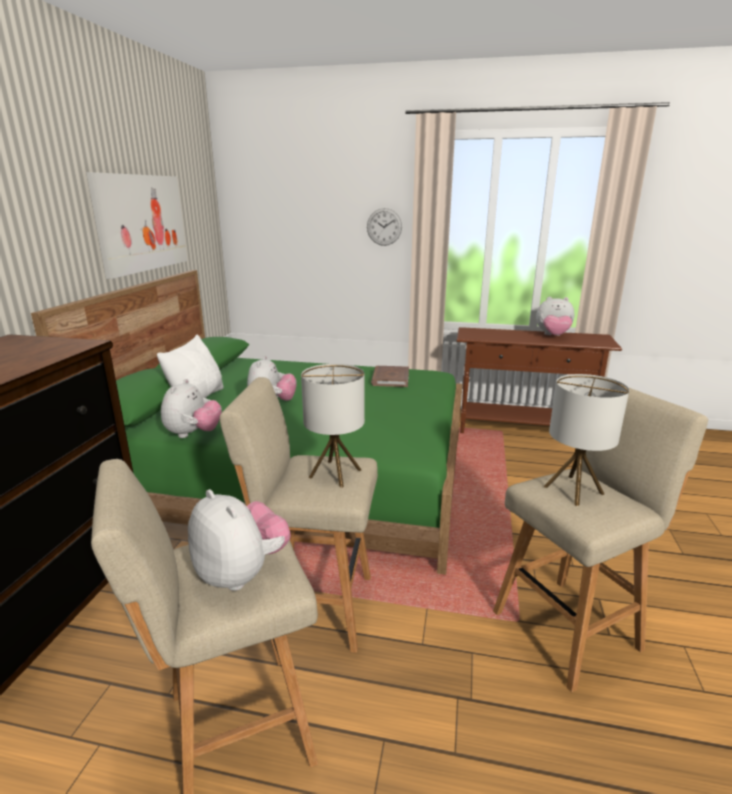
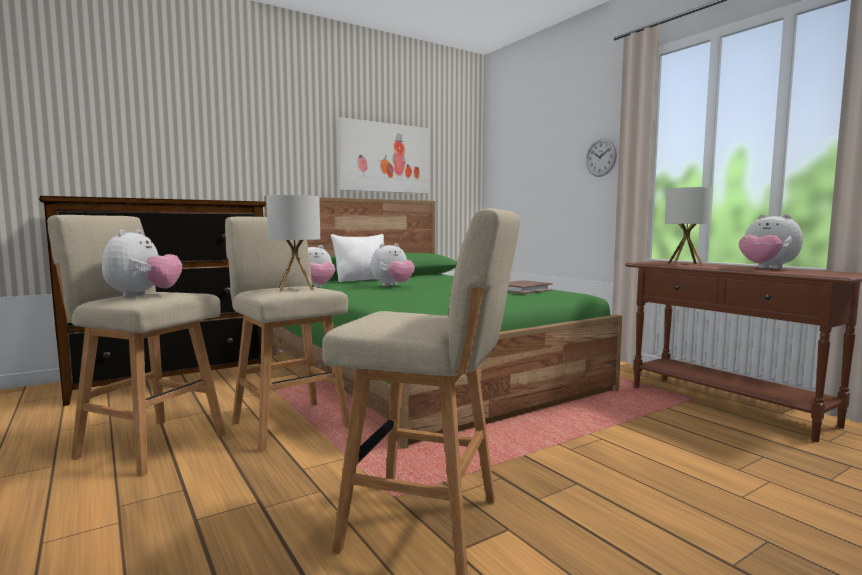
camera: 45 degrees right, 15 degrees down
table lamp [544,374,629,506] -> table lamp moved to [665,187,713,266]

